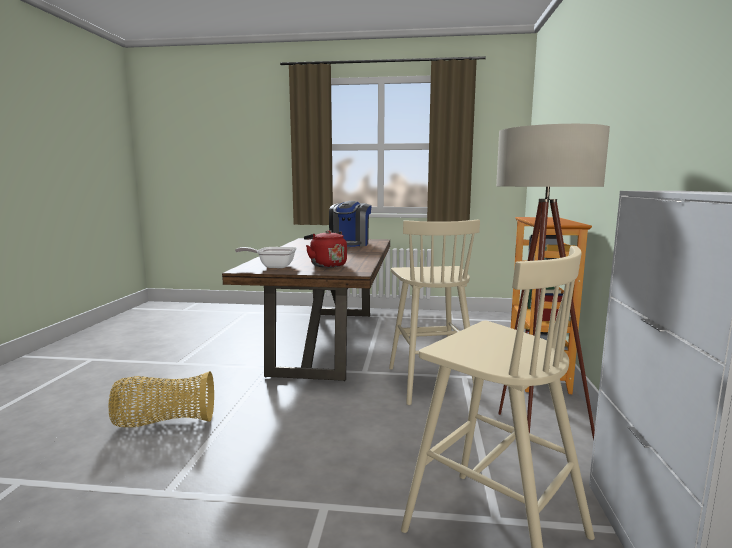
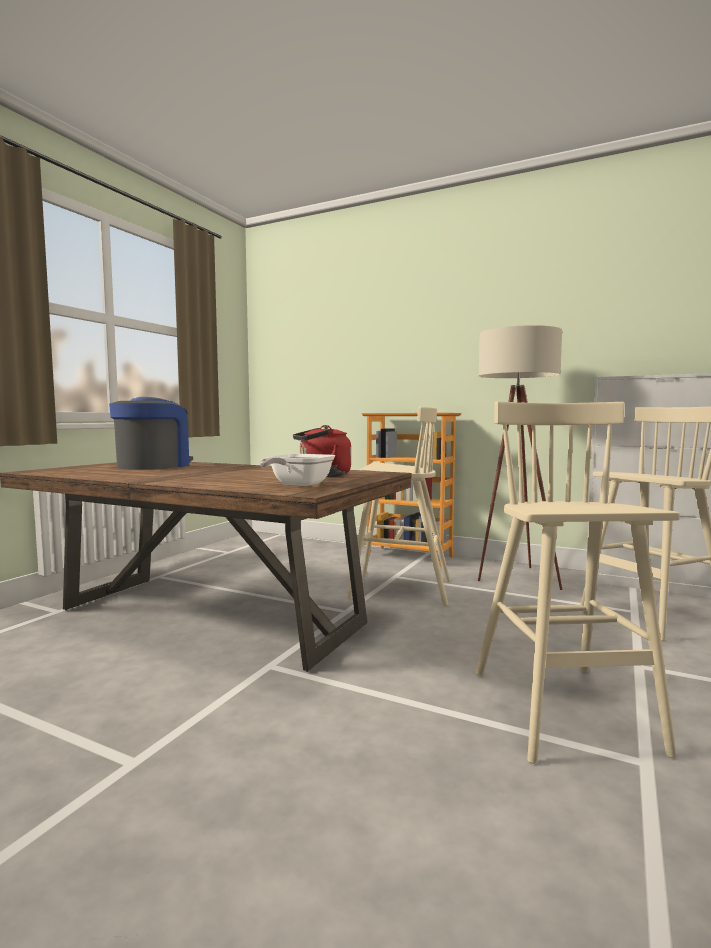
camera: 70 degrees left, 5 degrees down
basket [108,371,214,427] -> none
coffee machine [329,201,372,247] -> coffee machine turned 105 degrees counterclockwise [109,397,193,470]
none -> beige stool [476,401,680,764]

